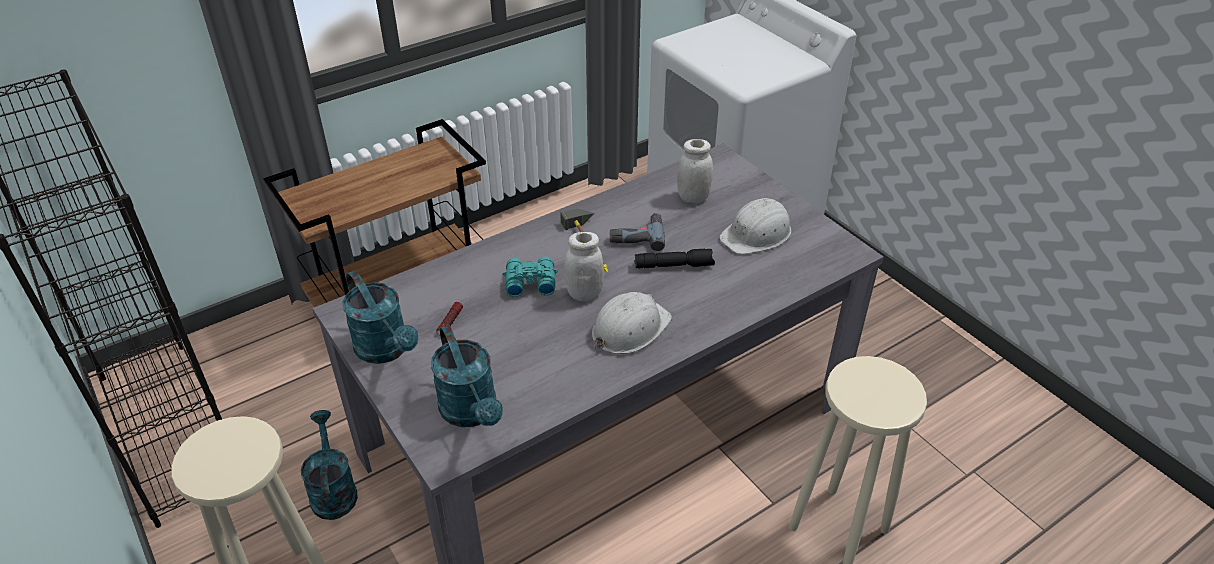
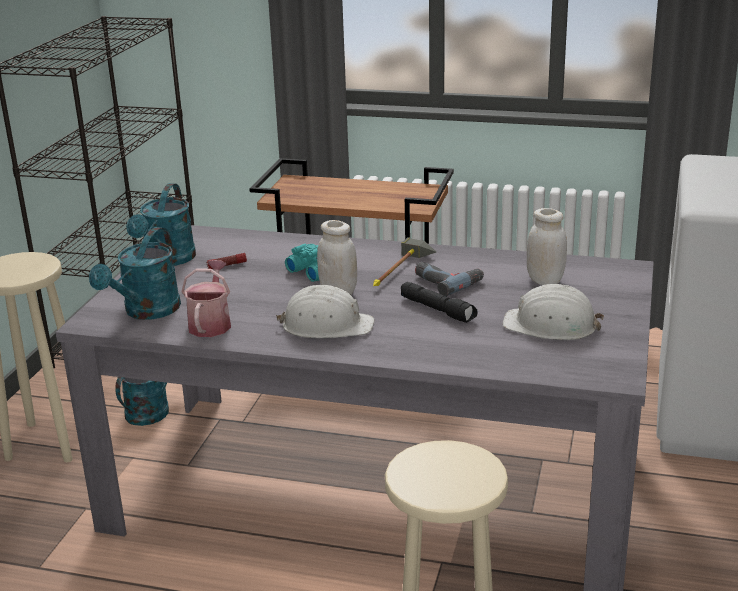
camera: 50 degrees right, 15 degrees down
none -> watering can [182,260,231,337]

